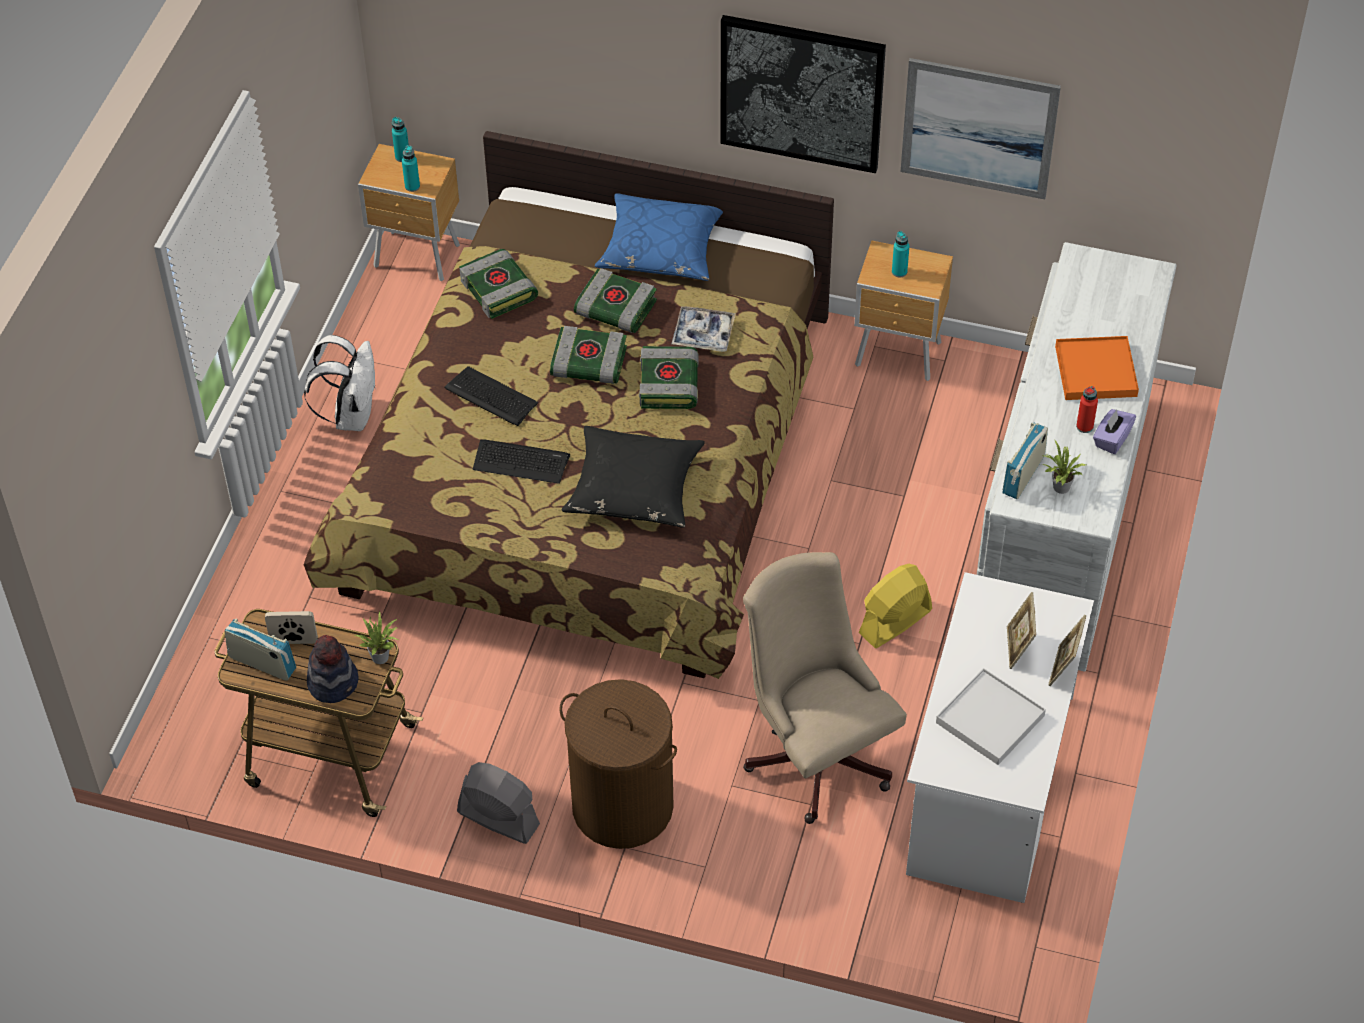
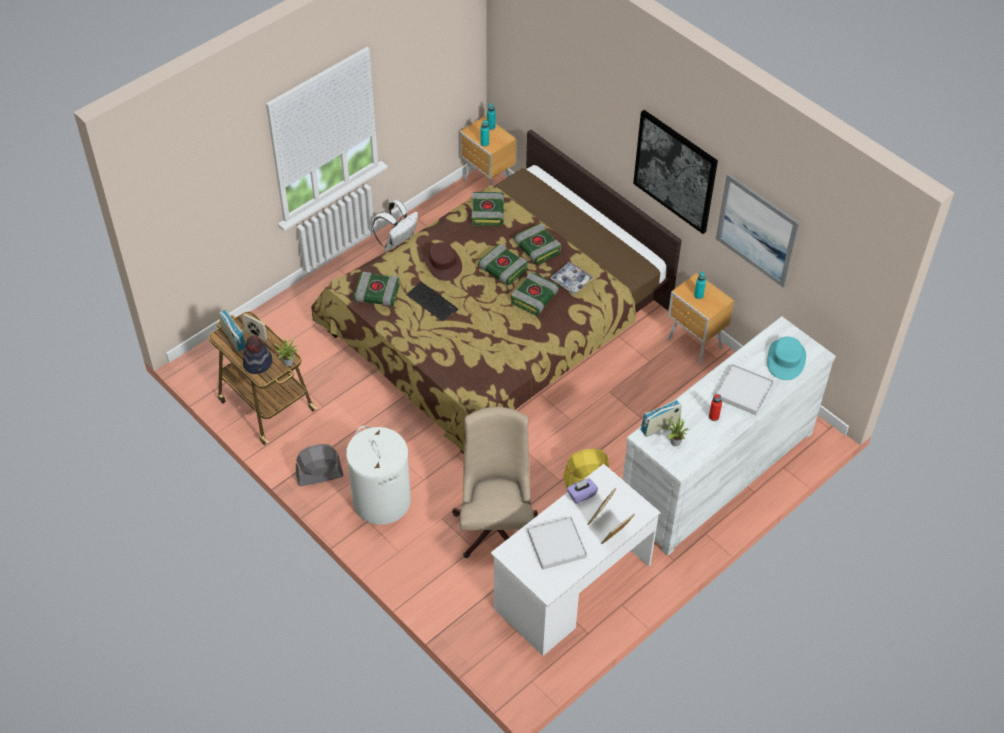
camera: 30 degrees right, 0 degrees up
keyboard [444,366,538,426] -> brown hat [424,242,462,281]
grey fan [457,762,540,844] -> grey fan turned 75 degrees counterclockwise [296,444,344,486]
brown laundry basket [559,679,677,849] -> white laundry basket [346,426,411,525]
black pillow [562,426,705,528] -> none
blue pillow [595,193,723,281] -> none
orange tray [1055,336,1139,400] -> white tray [716,364,773,415]
purple tissue box [1093,409,1136,454] -> purple tissue box moved to [567,478,598,504]
none -> book [354,272,400,306]
none -> turquoise hat [767,337,806,380]

